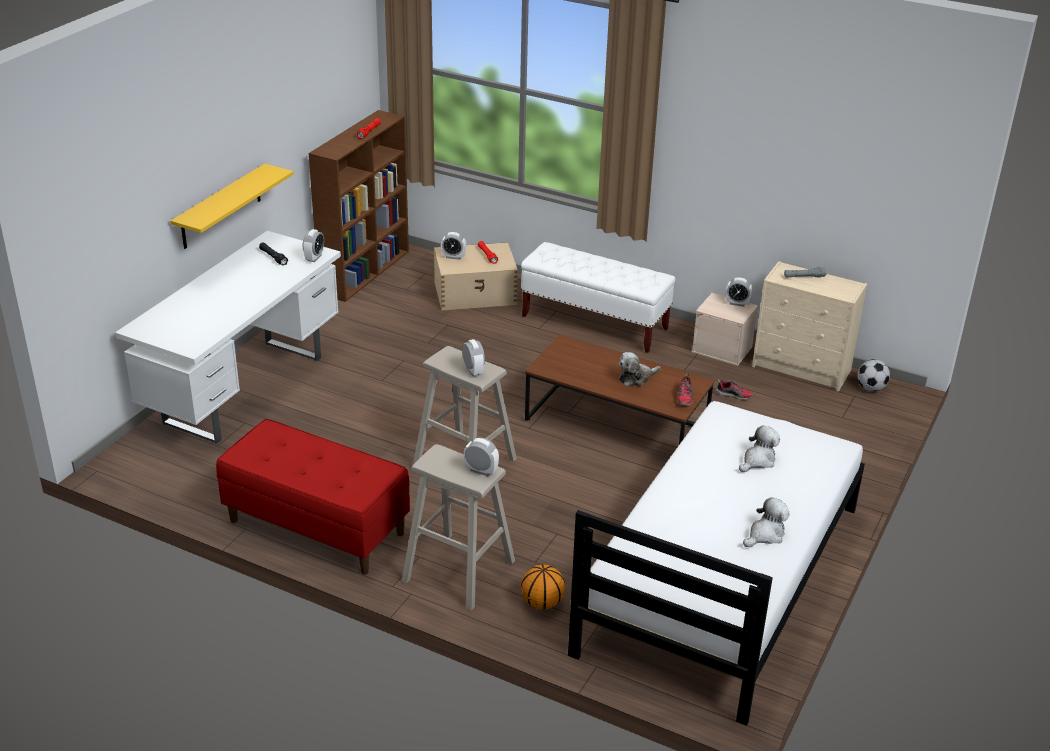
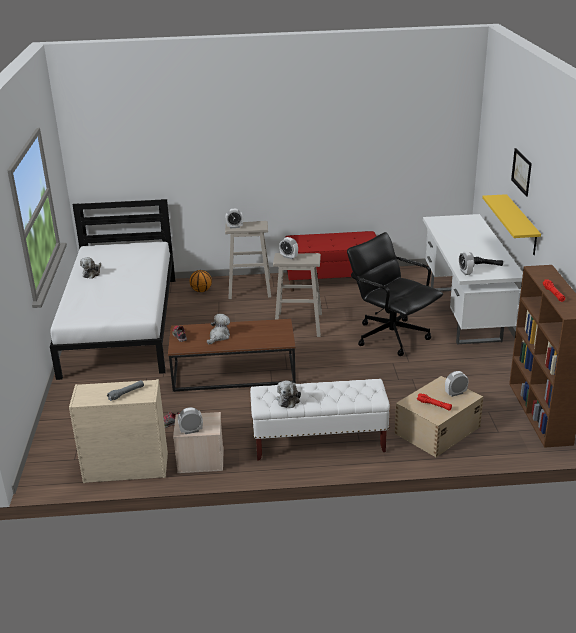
camera: 150 degrees right, 5 degrees down
plush toy [739,425,780,472] -> plush toy moved to [276,380,301,408]
football [857,359,890,391] -> none
none -> black office chair [347,232,443,356]
none -> picture [511,148,532,197]

